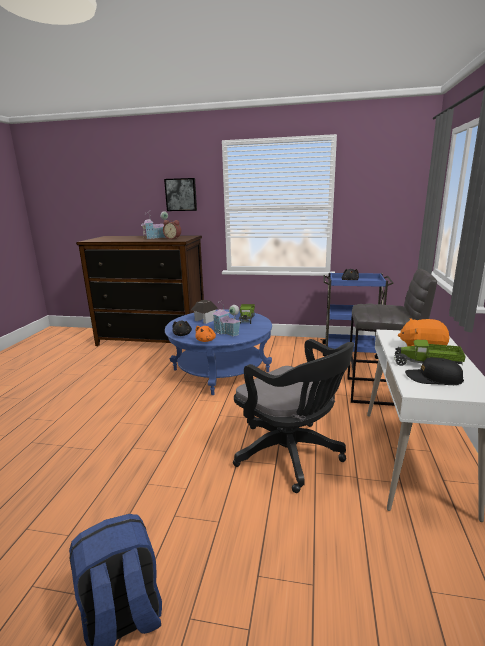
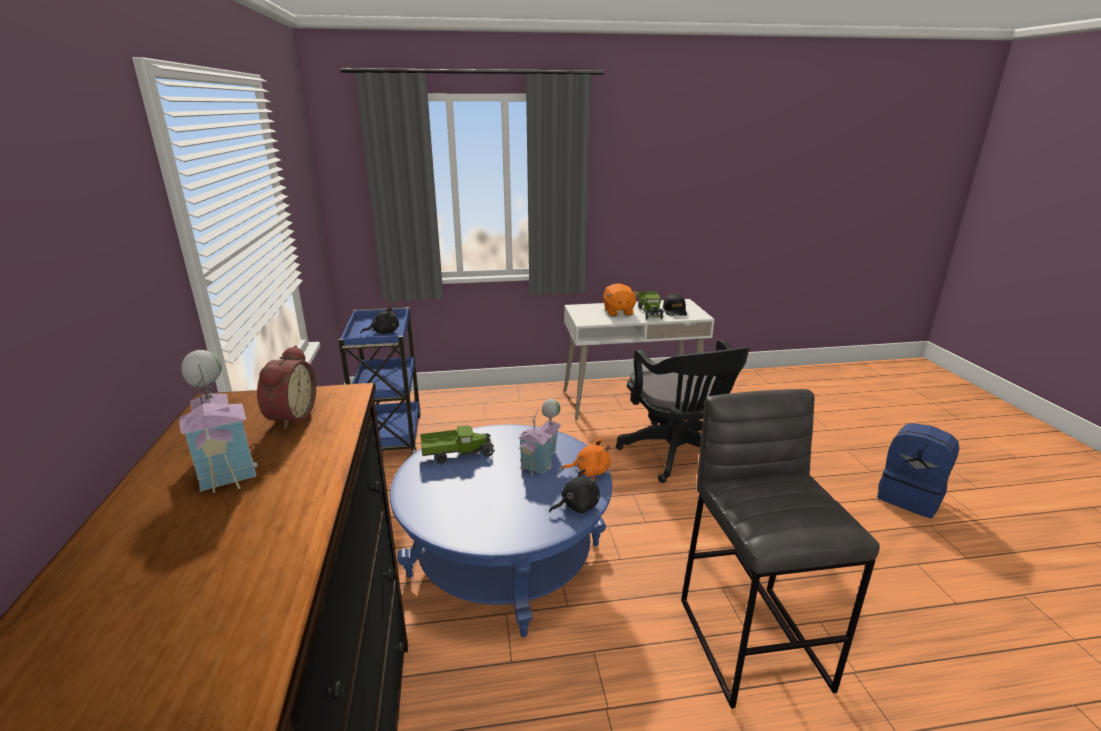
camera: 110 degrees left, 5 degrees up
picture [164,178,197,211] -> none
toy house [191,300,218,324] -> none
black office chair [233,339,354,493] -> black office chair turned 135 degrees clockwise [616,340,749,483]
grey stool [347,269,437,406] -> grey stool moved to [681,389,880,709]

